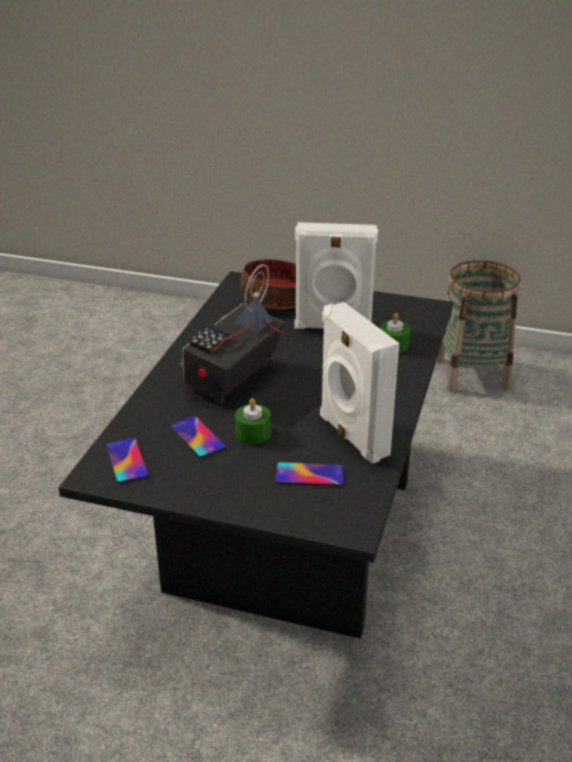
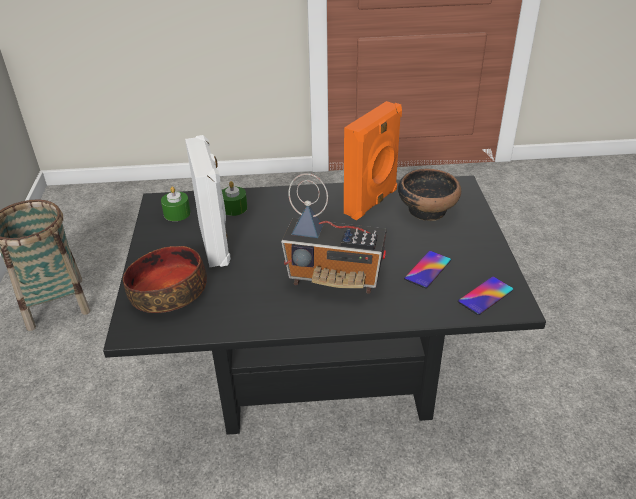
camera: 110 degrees left, 5 degrees up
green candle [235,398,271,444] -> green candle moved to [161,186,191,221]
phone [275,462,344,486] -> bowl [398,169,461,221]
white speaker [320,302,399,464] -> orange speaker [344,101,402,220]

